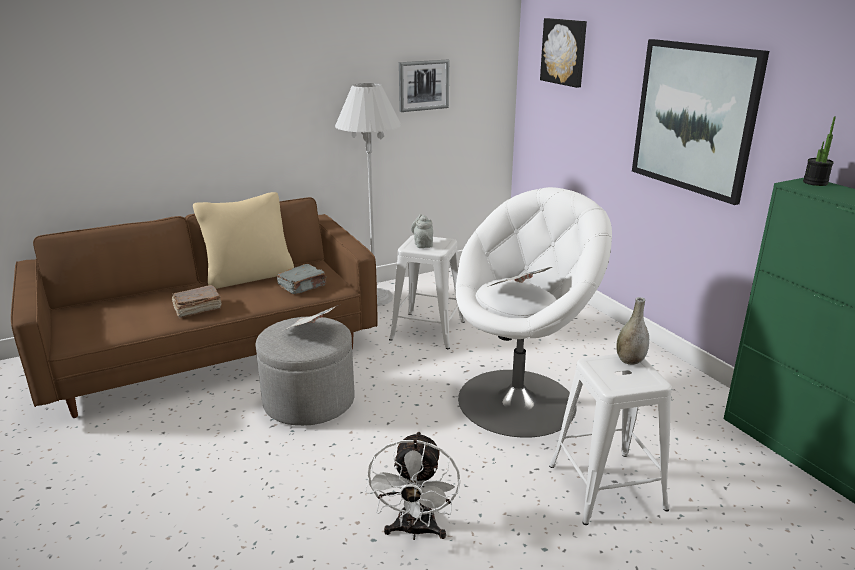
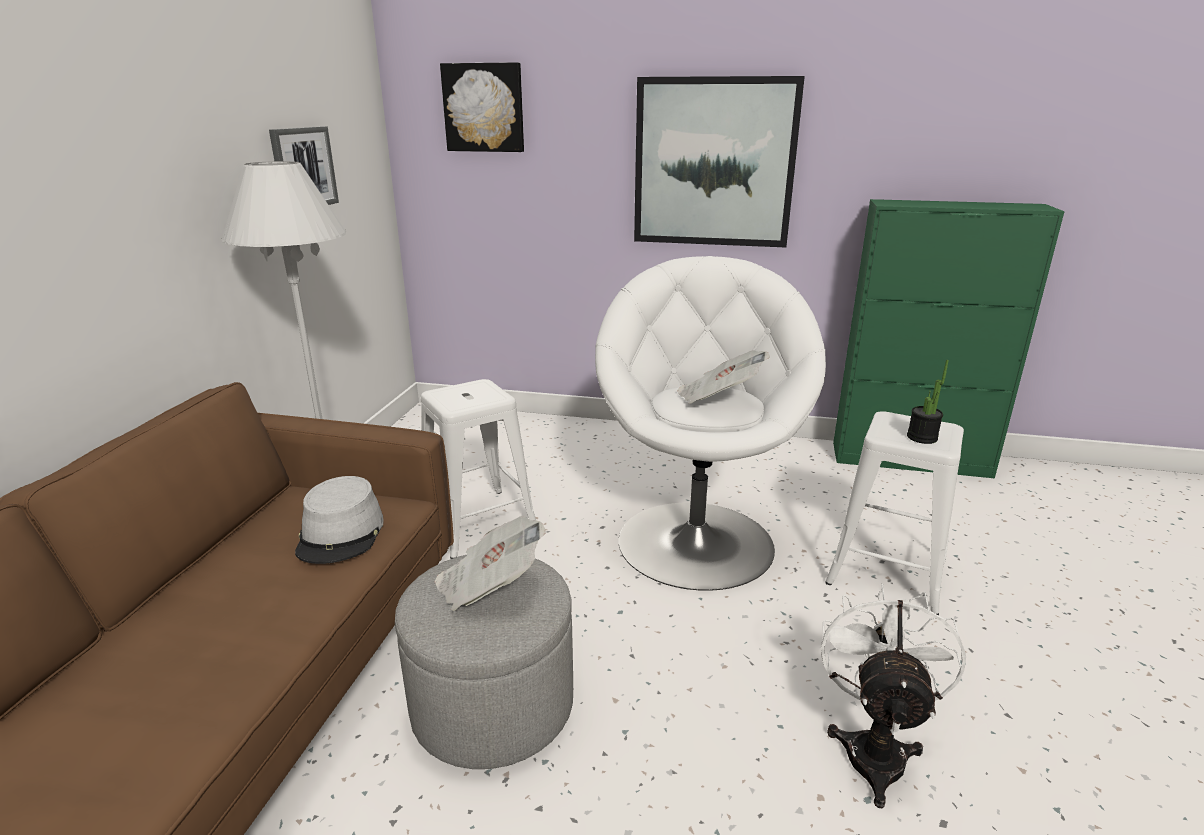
camera: 50 degrees left, 0 degrees up
brown book [171,285,222,319] -> none
beige pillow [193,192,294,289] -> none
grey book [277,264,327,294] -> grey hat [295,476,384,564]
white fan [365,431,460,540] -> white fan turned 120 degrees counterclockwise [821,584,966,808]
grey teapot [411,214,433,248] -> none
grey vase [616,297,649,365] -> none
potted plant [803,116,836,186] -> potted plant moved to [907,360,949,444]

